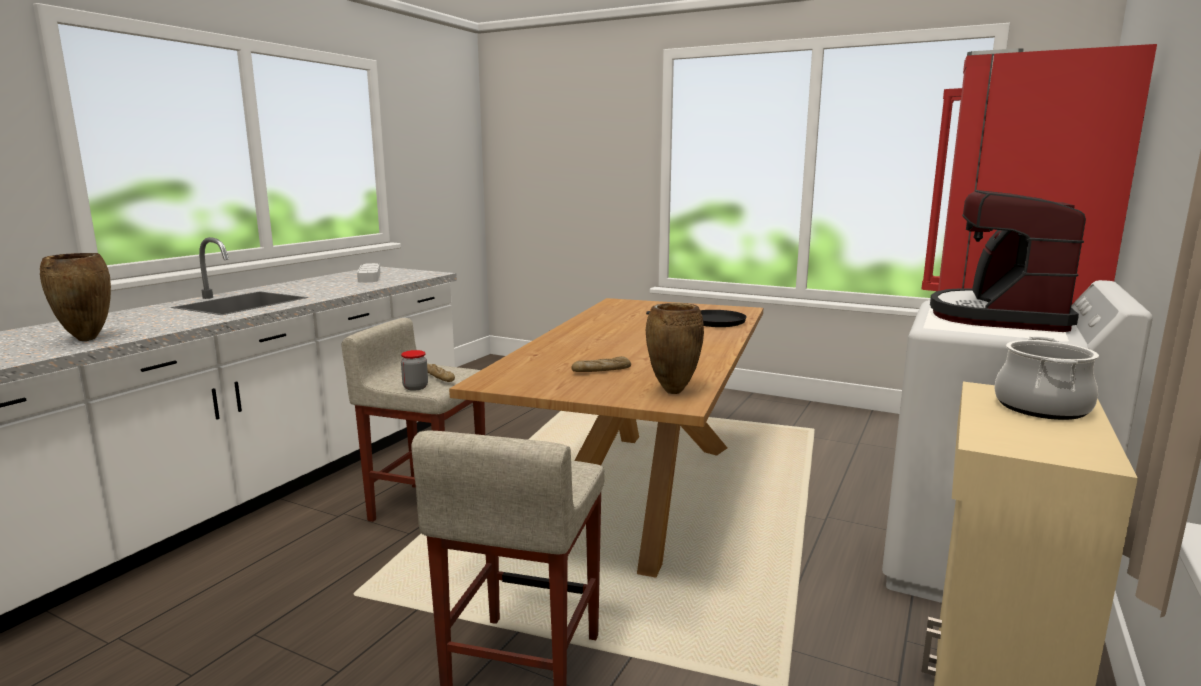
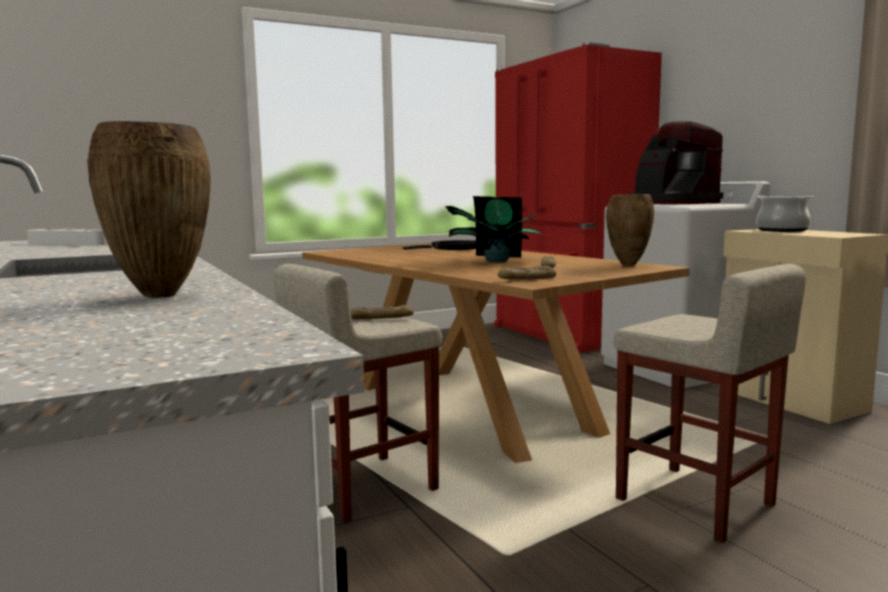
camera: 55 degrees left, 5 degrees down
jar [401,350,428,391] -> none
none -> potted plant [445,196,545,262]
none -> bread [498,266,557,279]

